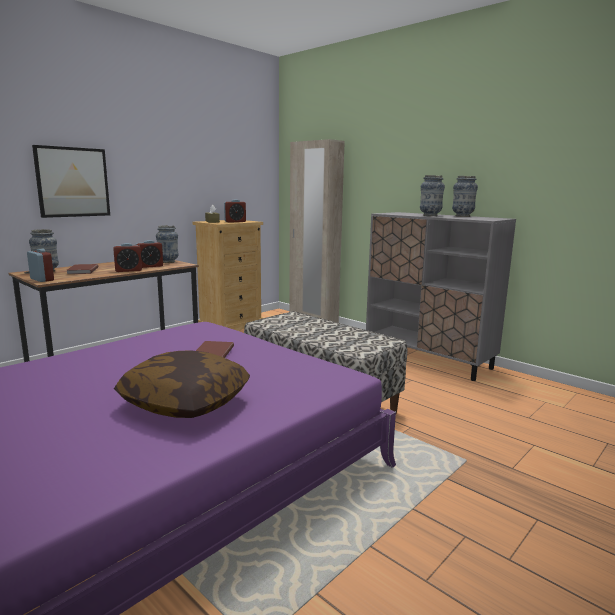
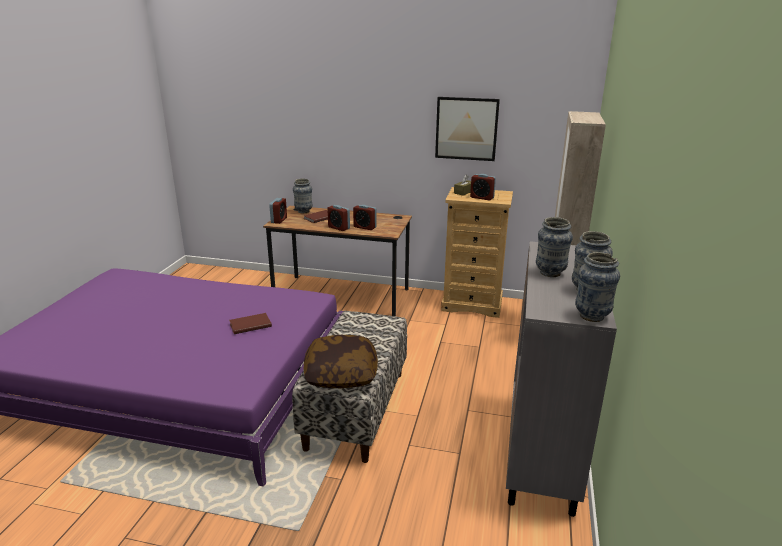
camera: 60 degrees right, 10 degrees up
picture [32,145,110,218] -> picture moved to [435,97,500,161]
pillow [114,350,250,418] -> pillow moved to [304,335,378,388]
vase [156,225,179,263] -> vase moved to [575,252,620,322]

